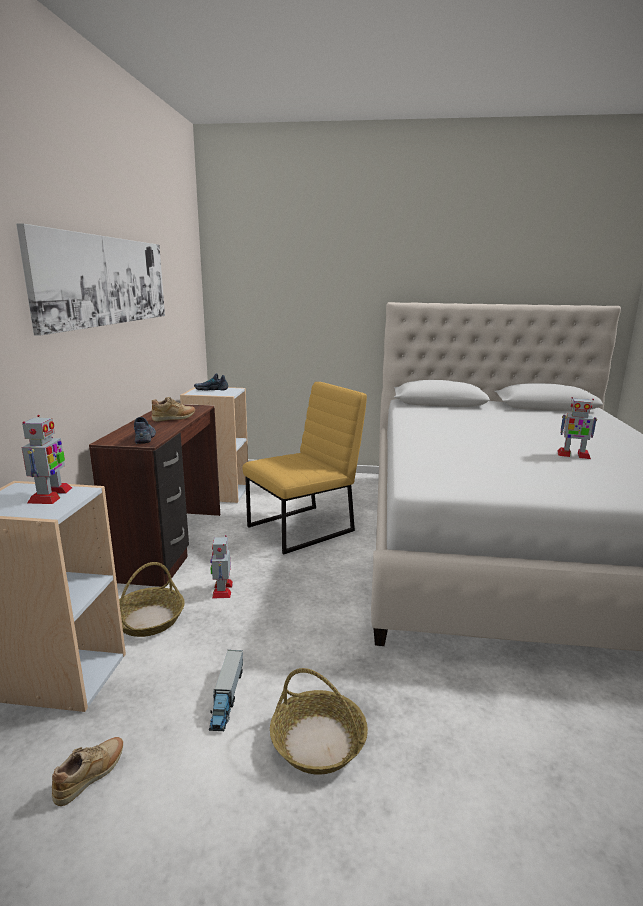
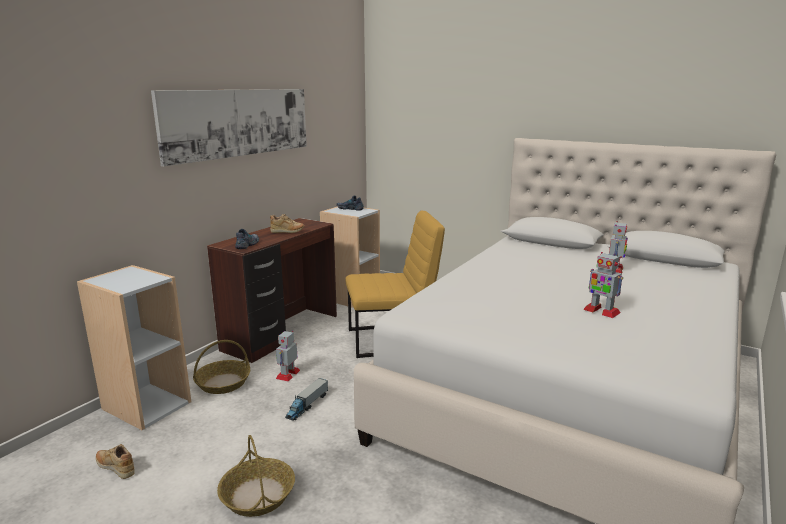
camera: 25 degrees right, 0 degrees up
toy robot [22,415,72,504] -> toy robot moved to [609,221,628,273]
beige shoe [52,737,123,806] -> beige shoe turned 120 degrees counterclockwise [96,444,135,479]
toy truck [209,650,243,731] -> toy truck moved to [285,378,328,421]

